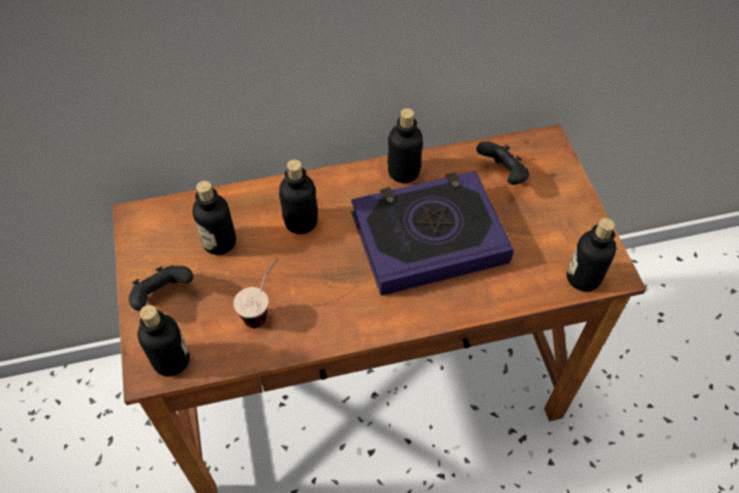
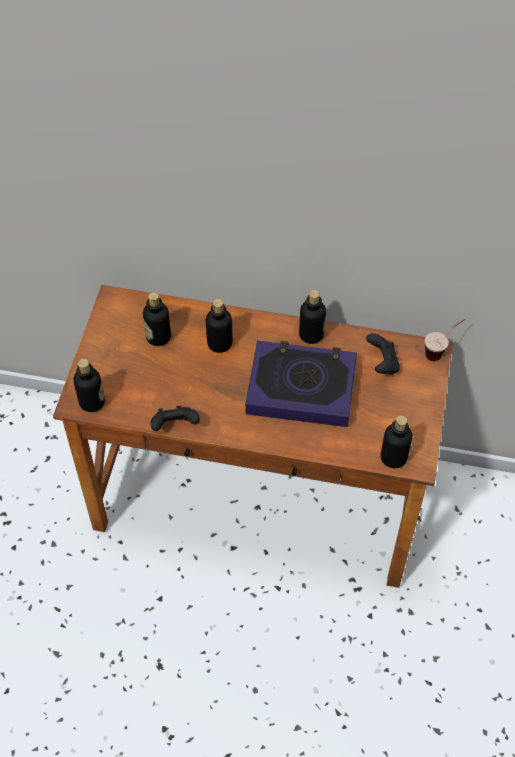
camera: 25 degrees right, 0 degrees up
black game controller [129,265,193,311] -> black game controller moved to [150,406,200,431]
cup [234,257,279,328] -> cup moved to [425,319,465,361]

